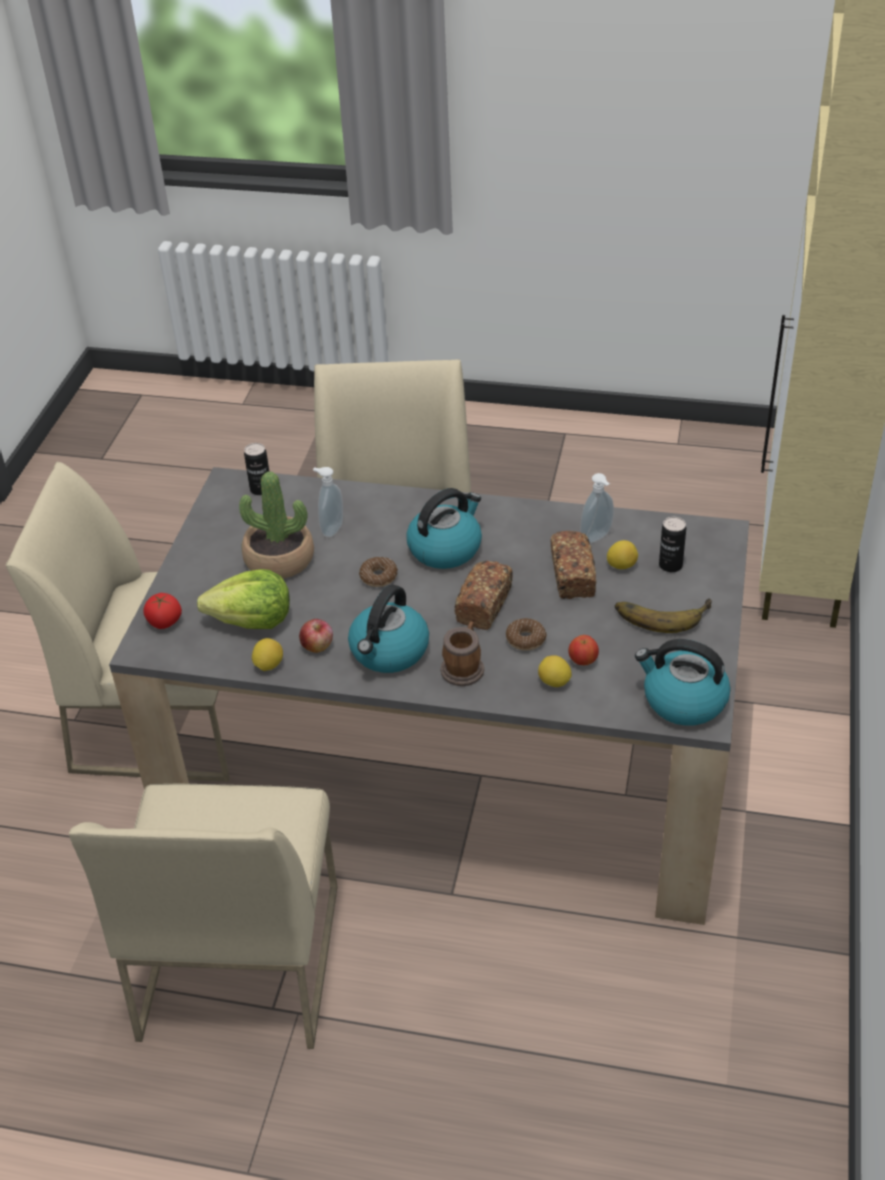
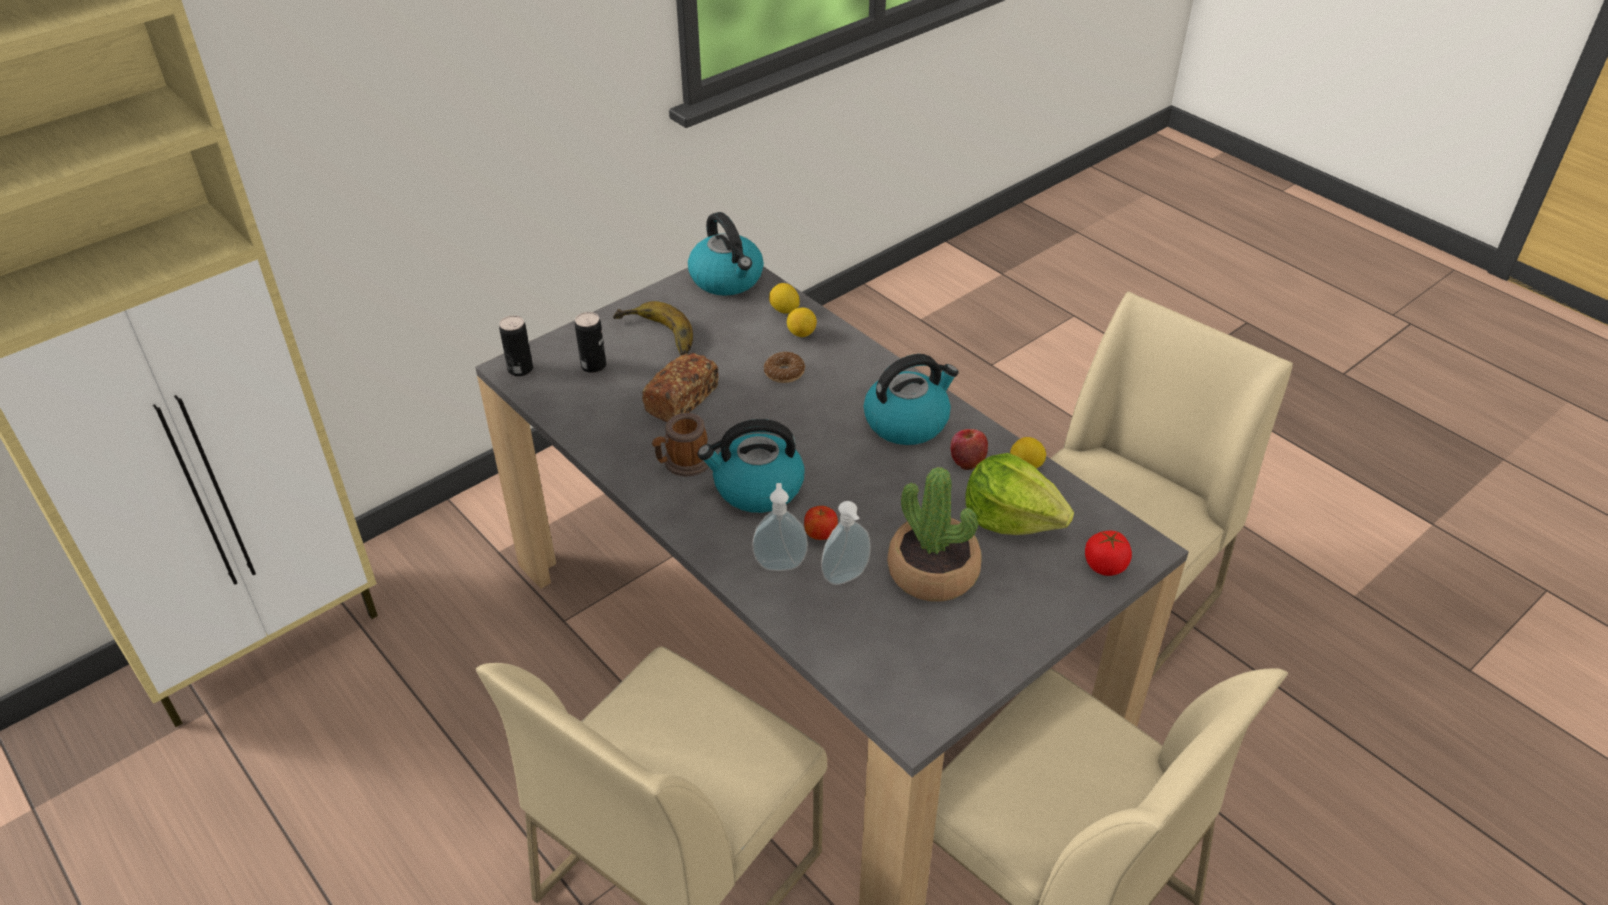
camera: 145 degrees left, 0 degrees up
can [244,443,269,495] -> can moved to [499,315,533,377]
donut [359,557,398,587] -> none
mug [440,621,484,686] -> mug moved to [652,413,709,477]
bread [454,561,513,630] -> none
apple [568,635,599,665] -> apple moved to [804,506,838,540]
soap dispenser [580,473,614,543] -> soap dispenser moved to [752,483,808,571]
lemon [607,540,638,569] -> lemon moved to [769,283,800,314]

